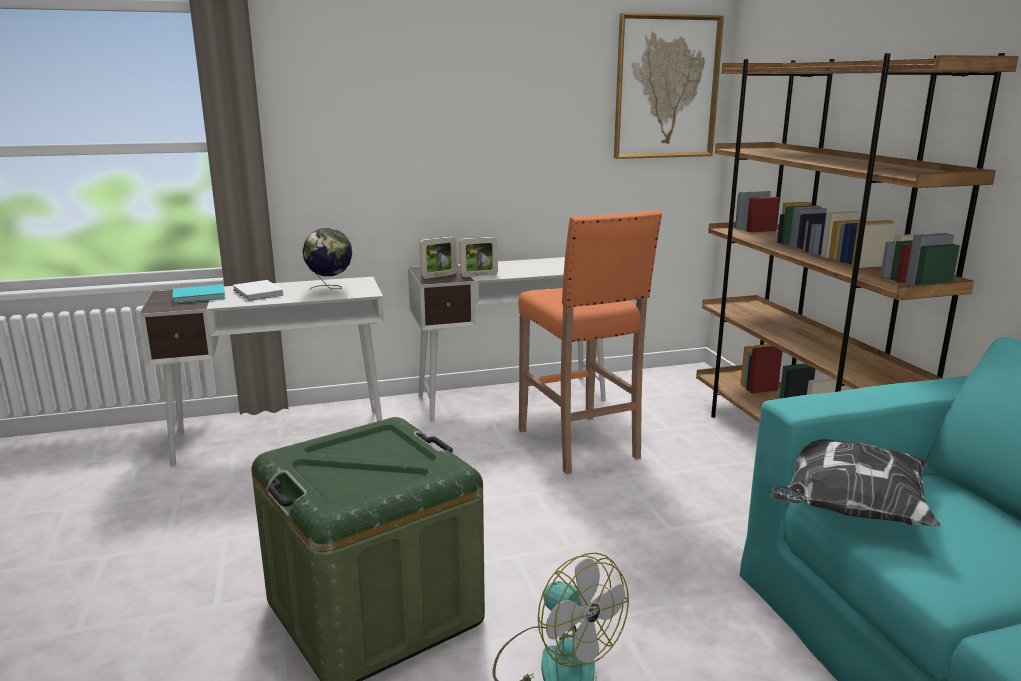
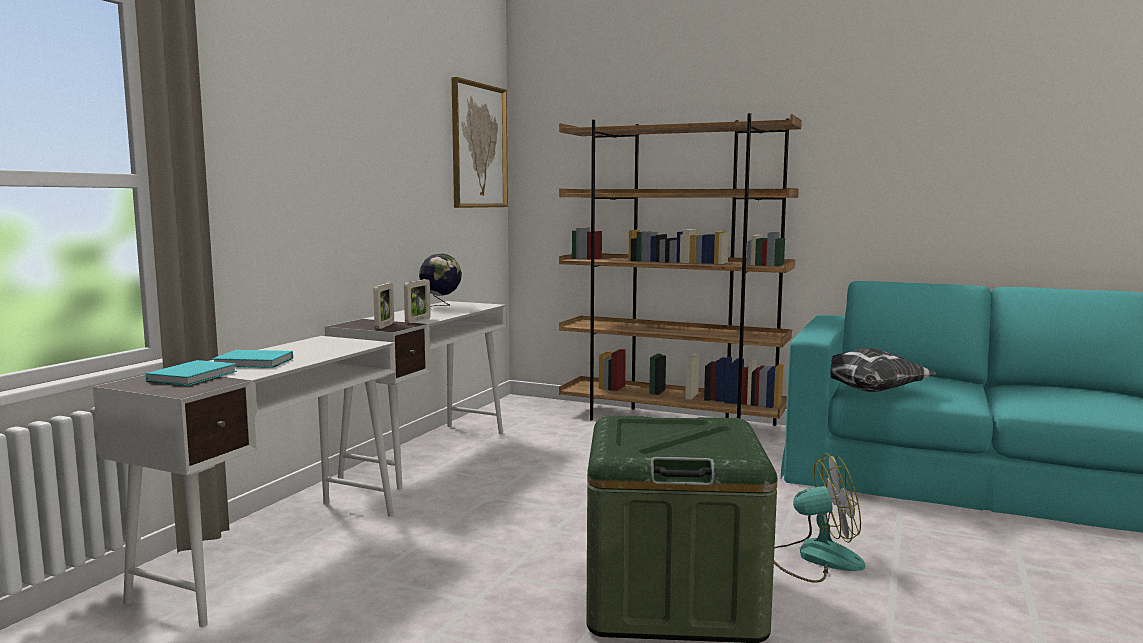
camera: 50 degrees left, 10 degrees down
white book [233,280,283,301] -> turquoise book [212,350,293,368]
globe [302,228,352,290] -> globe moved to [419,253,462,307]
orange stool [518,210,662,474] -> none

